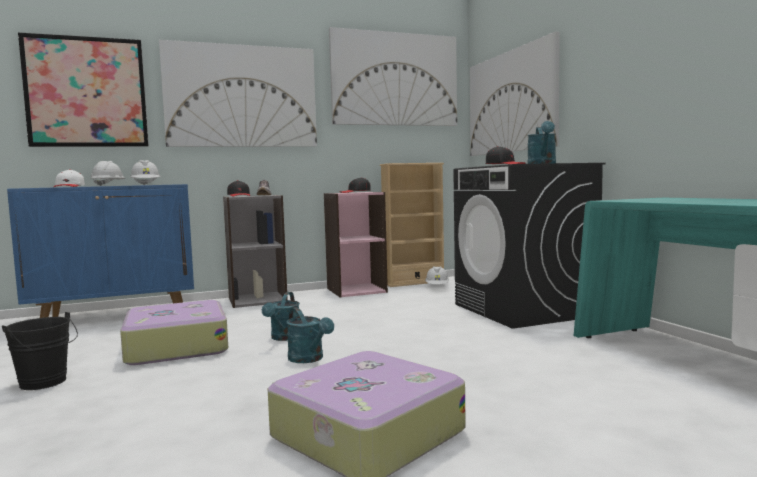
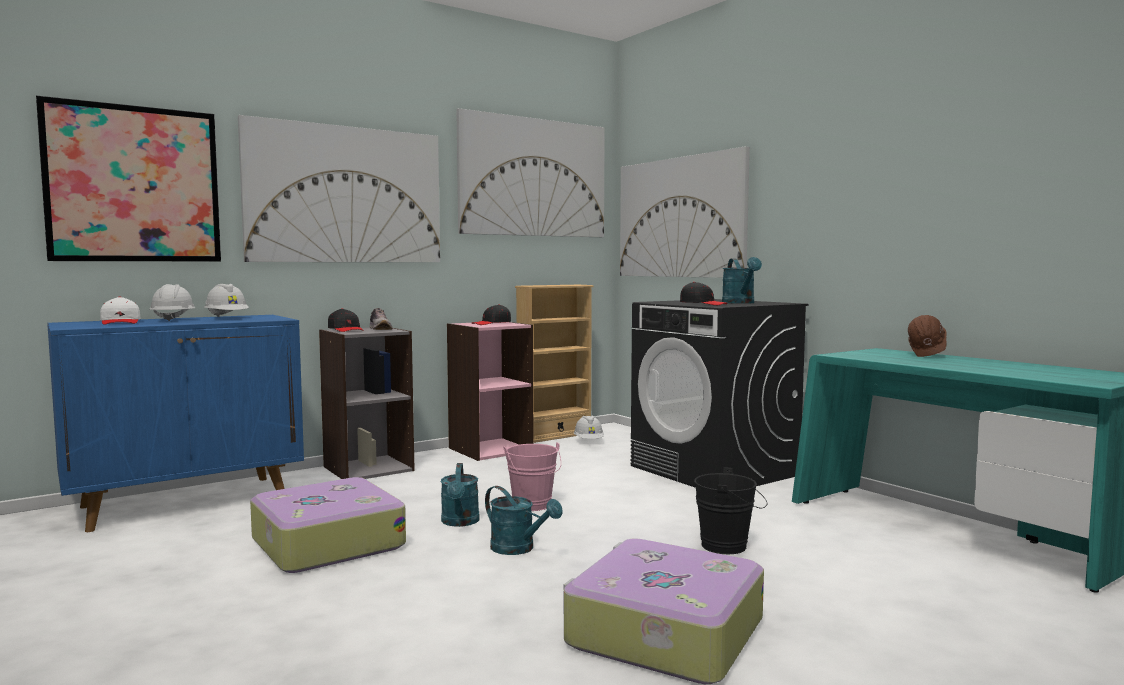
camera: 15 degrees left, 0 degrees up
black bucket [2,312,78,390] -> black bucket moved to [694,467,768,554]
none -> pink bucket [504,442,561,511]
none -> brown hard hat [908,315,947,357]

